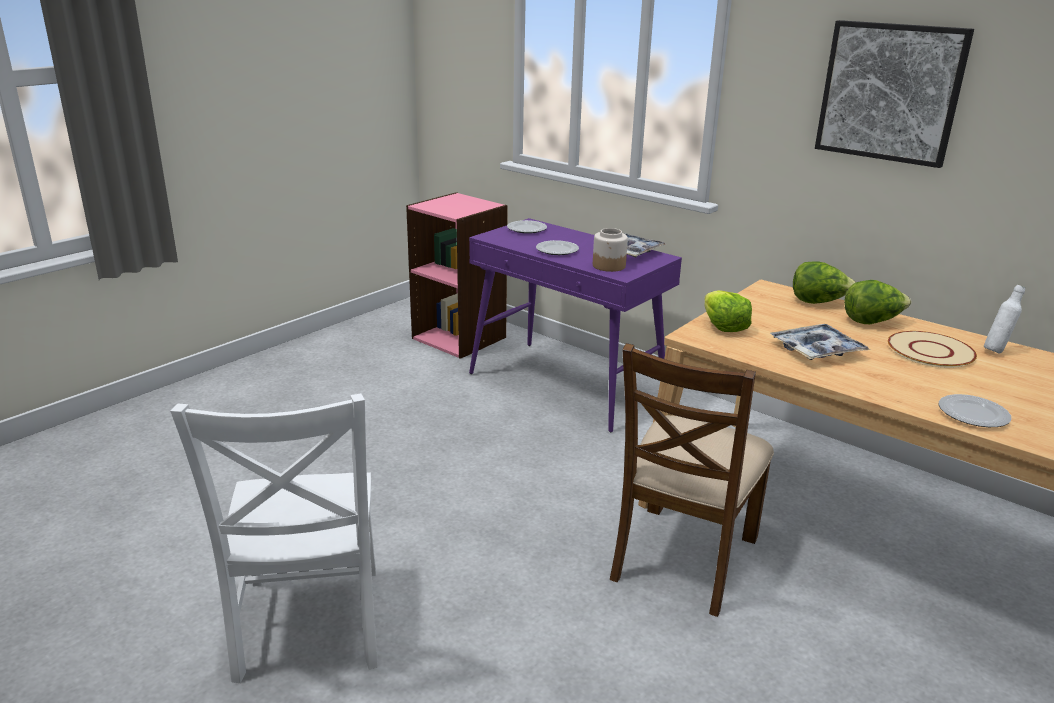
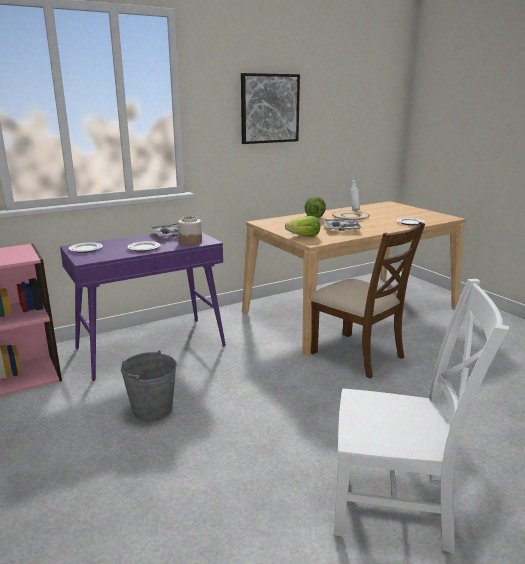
camera: 70 degrees left, 5 degrees down
lettuce [793,261,856,304] -> none
none -> grey bucket [121,351,177,421]

